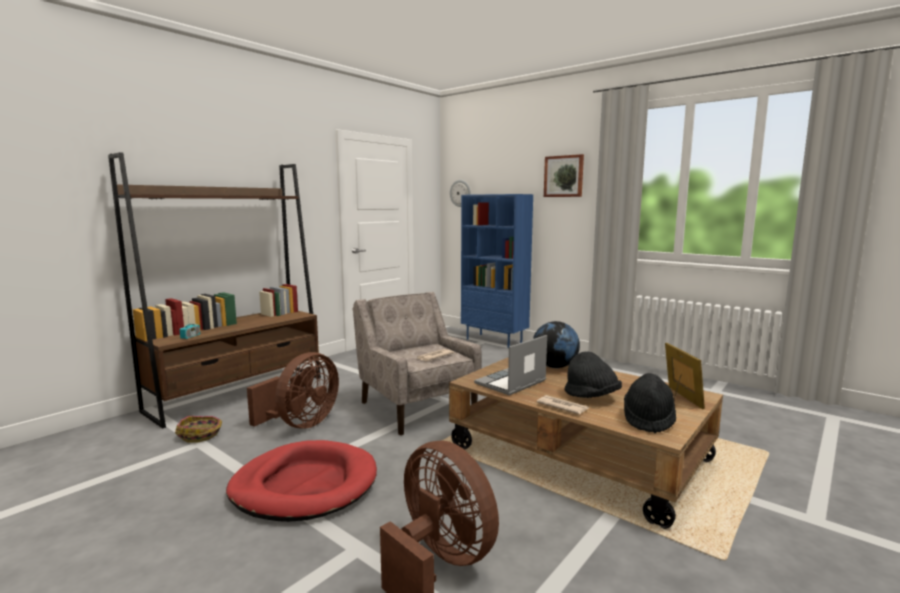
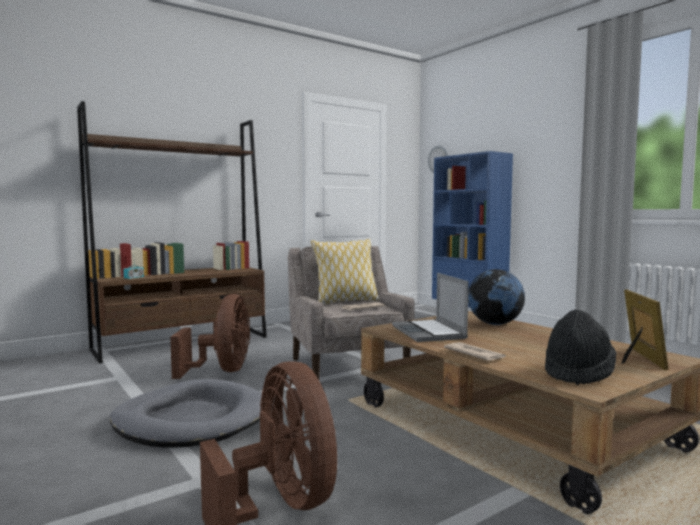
camera: 15 degrees right, 5 degrees down
basket [175,416,222,443] -> none
red dog bed [226,440,377,522] -> grey dog bed [110,379,262,448]
brown fan [247,352,339,429] -> brown fan turned 45 degrees counterclockwise [170,294,250,379]
laptop [474,335,547,396] -> laptop turned 75 degrees counterclockwise [392,273,469,342]
picture [544,154,584,197] -> none
black hat [565,351,622,398] -> none
none -> pillow [311,239,379,305]

